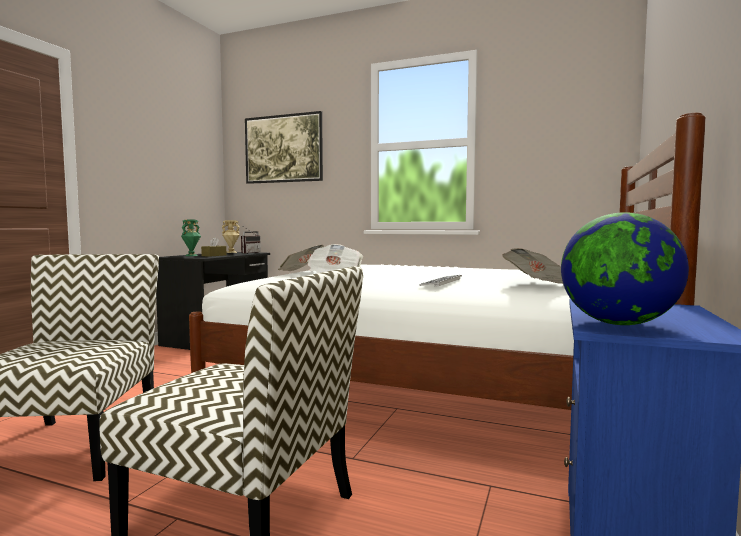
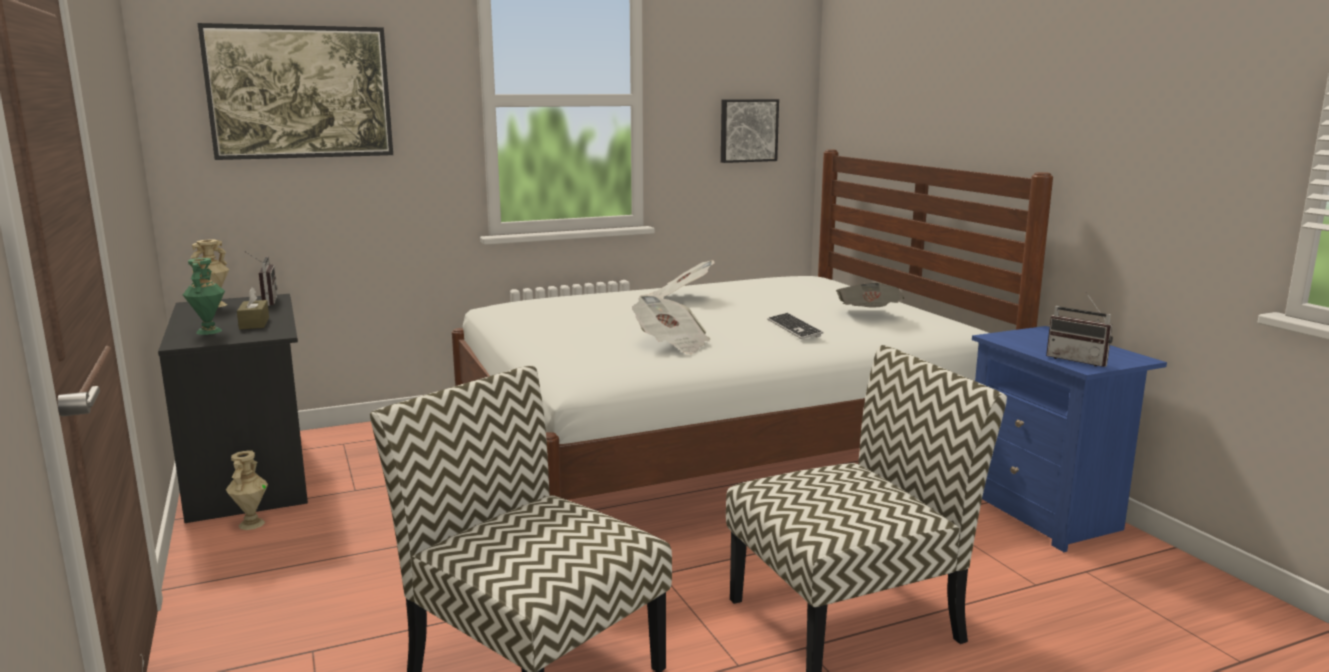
camera: 45 degrees left, 10 degrees up
newspaper [278,245,324,271] -> newspaper moved to [649,260,715,298]
globe [561,213,689,325] -> radio [1046,292,1113,367]
none -> beige vase [226,451,268,530]
none -> picture [721,99,779,163]

